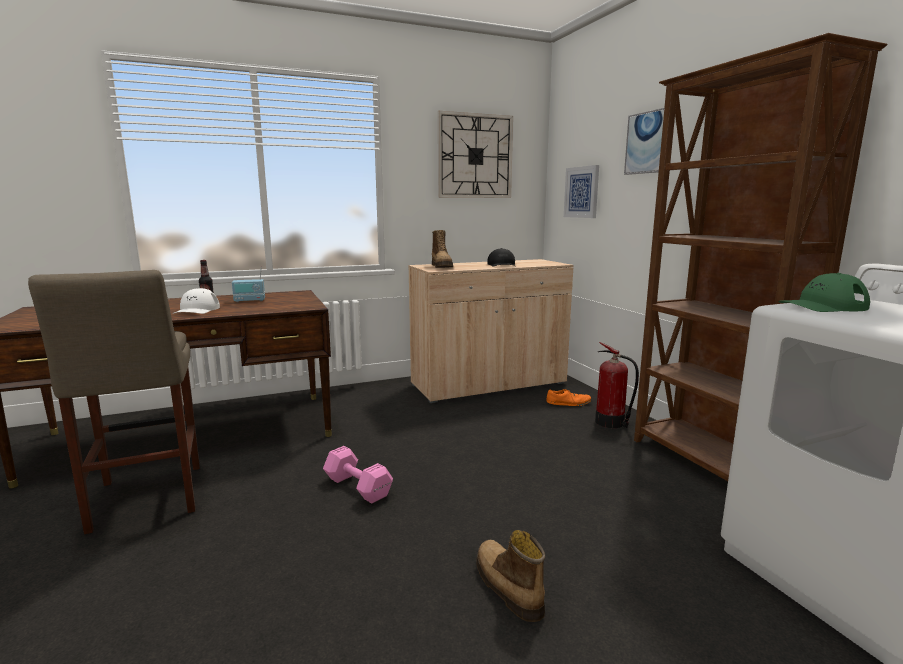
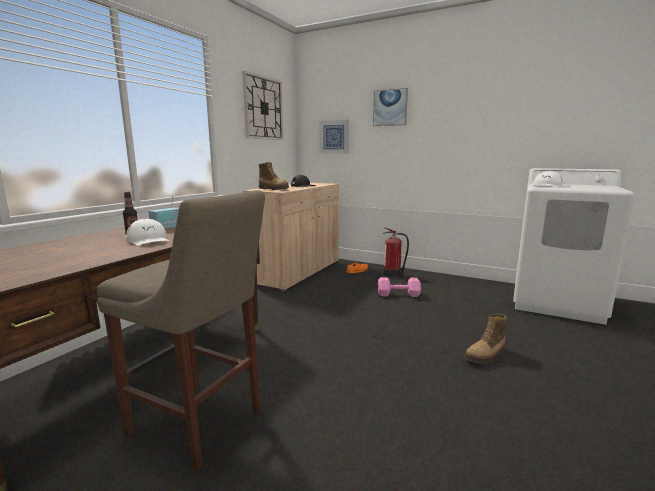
camera: 40 degrees left, 0 degrees up
pink dumbbell [323,446,393,504] -> pink dumbbell moved to [378,277,421,297]
boot [476,530,545,622] -> boot turned 60 degrees counterclockwise [464,313,507,364]
brown bookcase [634,33,887,481] -> none
green cap [778,273,870,312] -> white cap [533,171,563,187]

